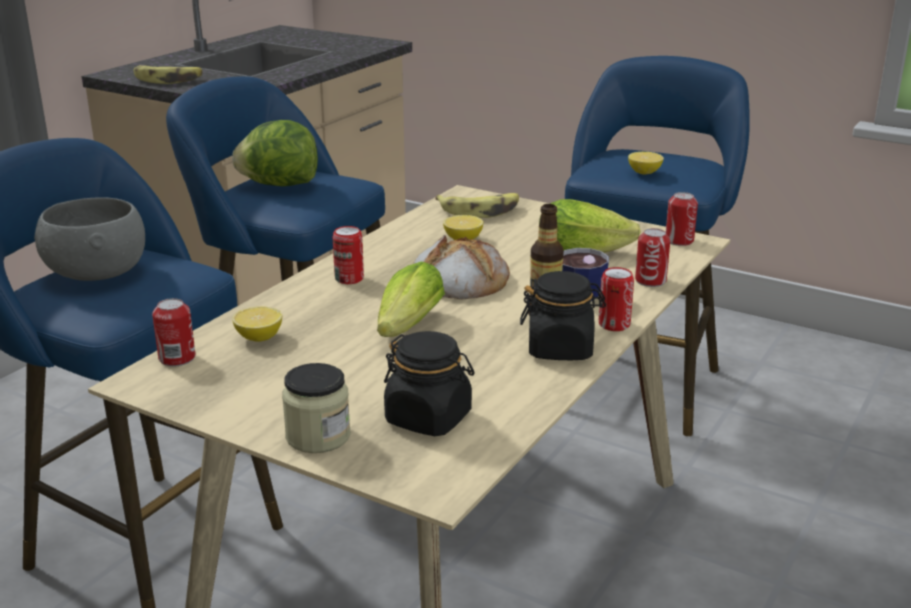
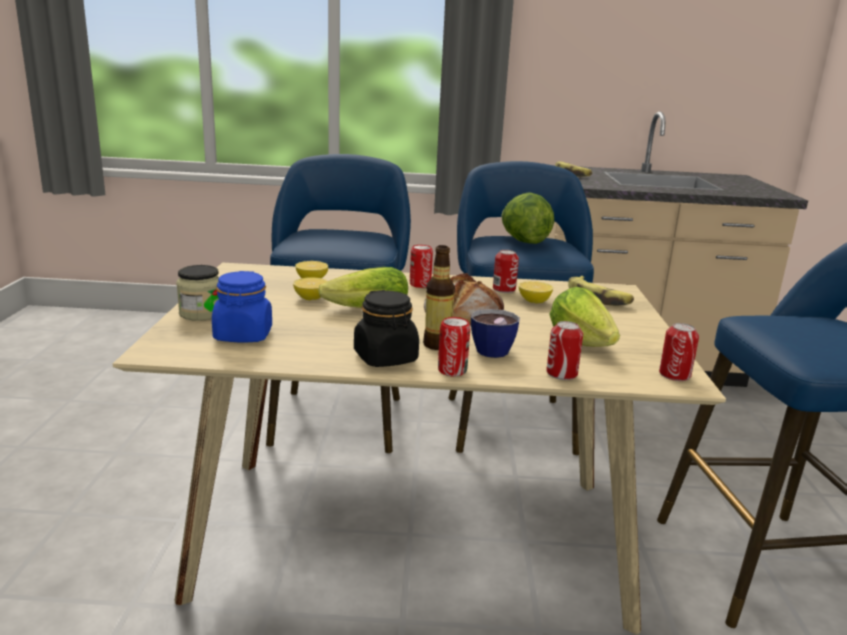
camera: 60 degrees right, 5 degrees down
grey bowl [34,197,145,281] -> none
can [152,298,195,366] -> can moved to [493,250,519,293]
black jar [384,331,474,436] -> blue jar [212,271,272,342]
lemon [628,152,664,175] -> lemon moved to [293,277,328,300]

